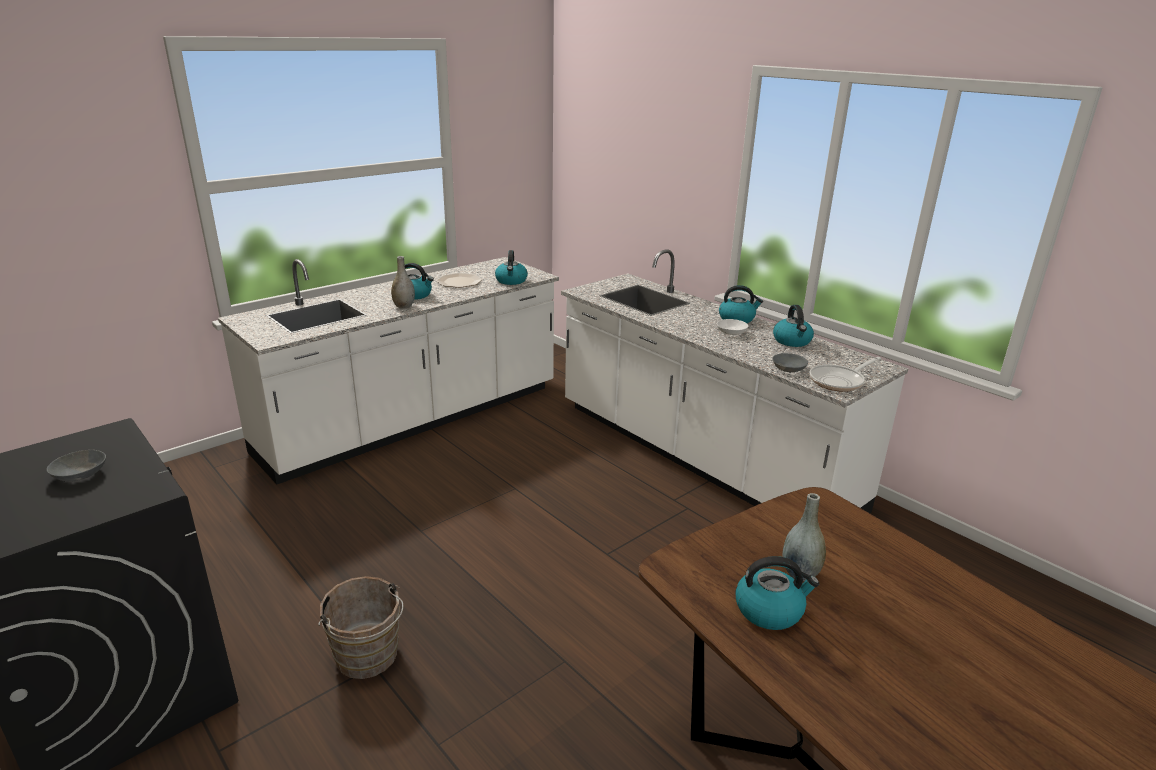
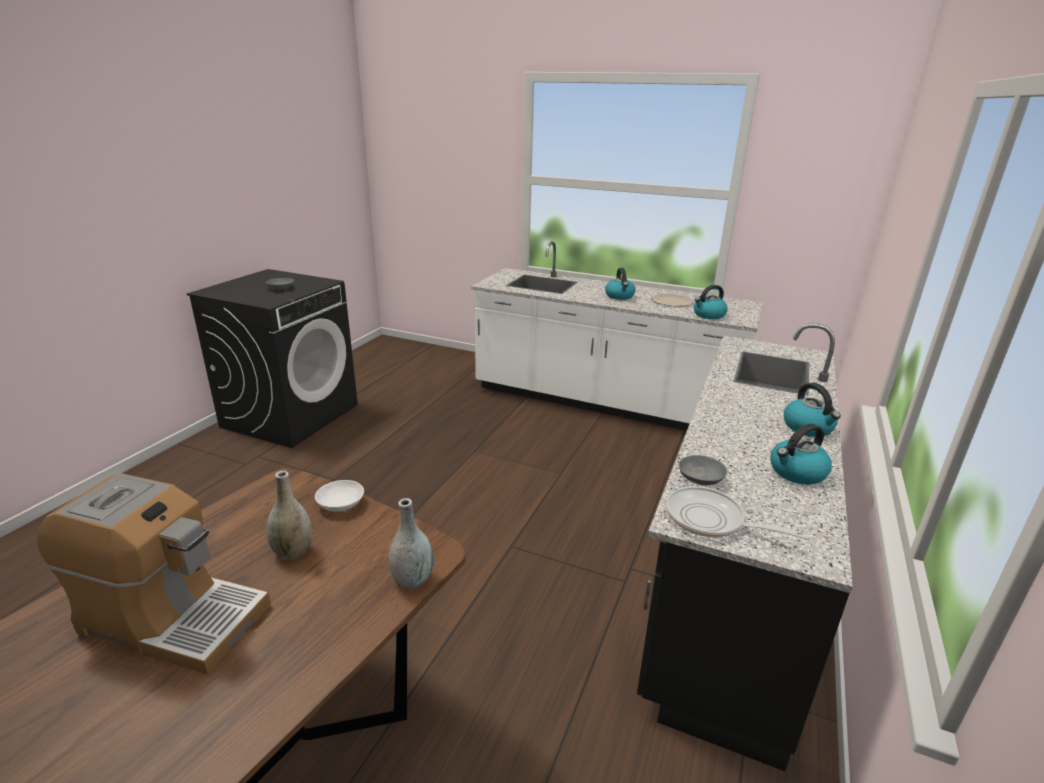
camera: 65 degrees right, 0 degrees up
brown bucket [318,576,403,679] -> none
grey vase [391,256,415,308] -> grey vase moved to [388,498,434,589]
white counter [561,249,909,513] -> black counter [637,323,853,771]
white bowl [717,319,748,335] -> white bowl moved to [315,480,364,511]
kettle [736,556,819,630] -> none
none -> coffee machine [37,473,271,675]

